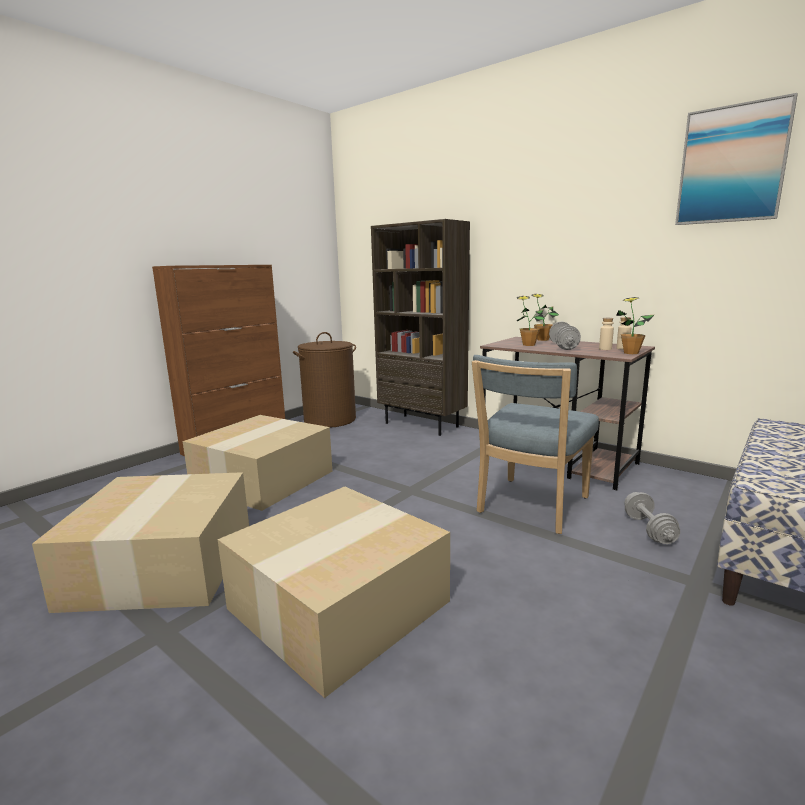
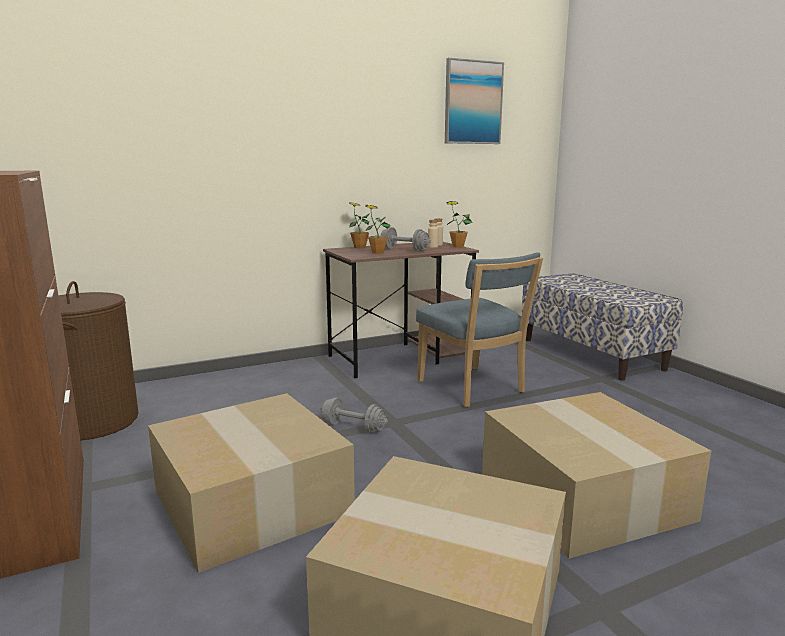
camera: 65 degrees left, 0 degrees up
brown bookcase [371,219,470,436] -> none
grey dumbbell [624,492,680,544] -> grey dumbbell moved to [321,397,388,433]

